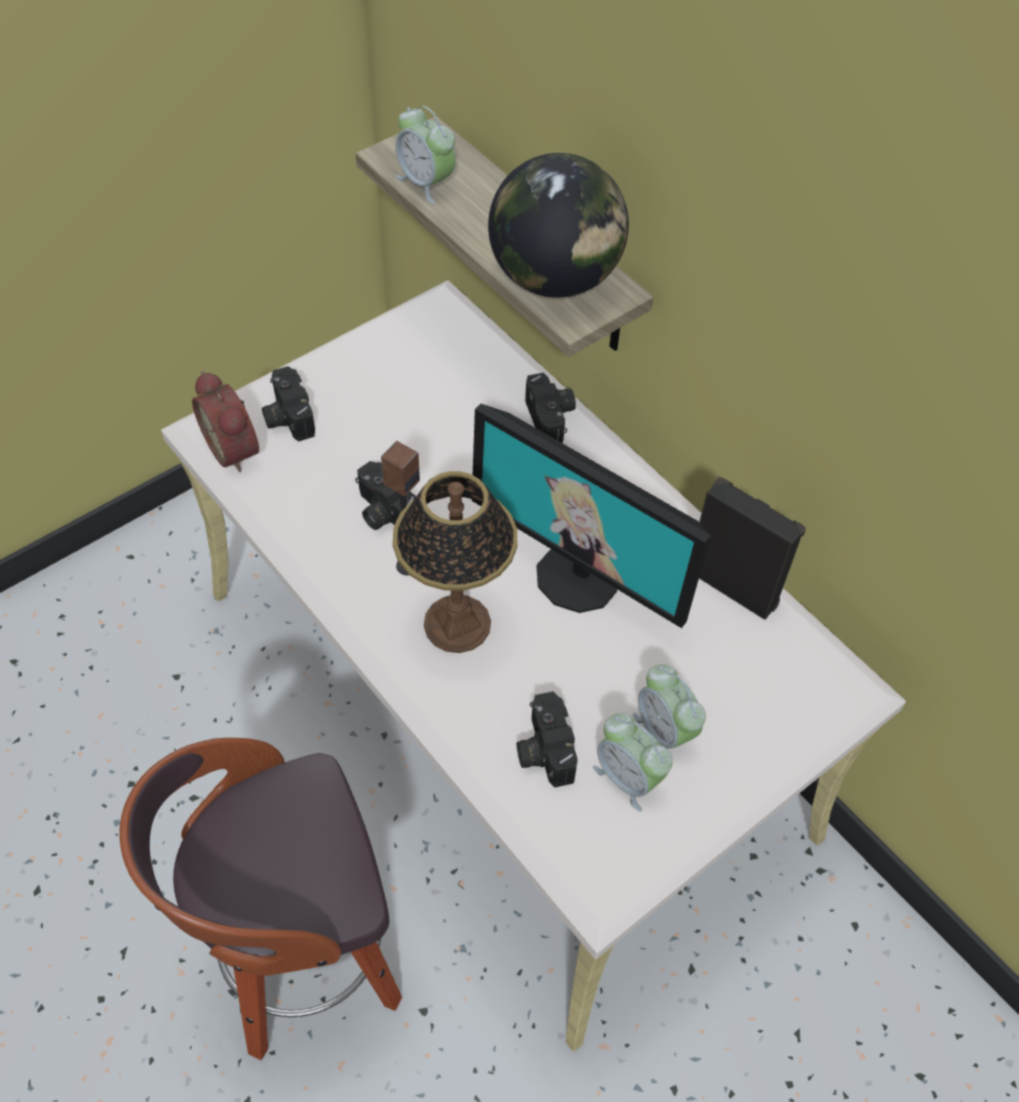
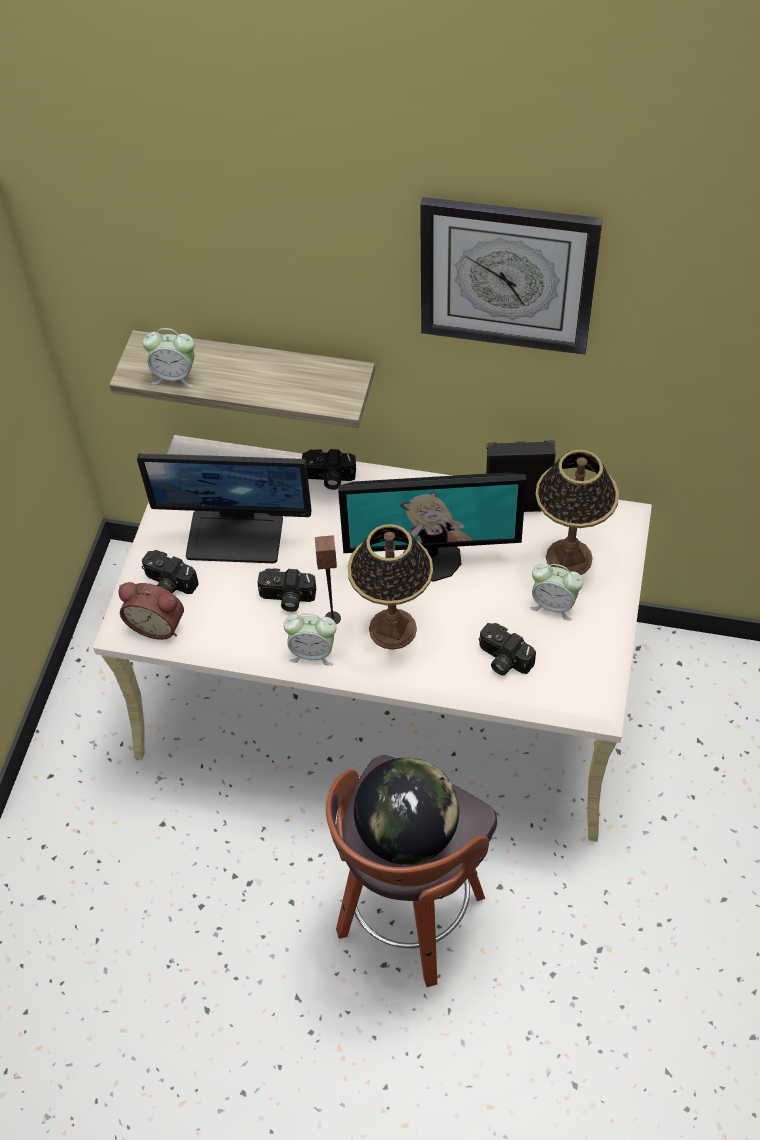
camera: 35 degrees left, 0 degrees up
globe [488,153,629,298] -> globe moved to [354,757,459,865]
camera [525,373,576,443] -> camera turned 150 degrees clockwise [302,449,356,490]
alarm clock [593,713,673,812] -> alarm clock moved to [283,613,337,666]
none -> monitor [137,453,312,563]
none -> wall clock [420,197,603,355]
none -> table lamp [535,450,619,575]

